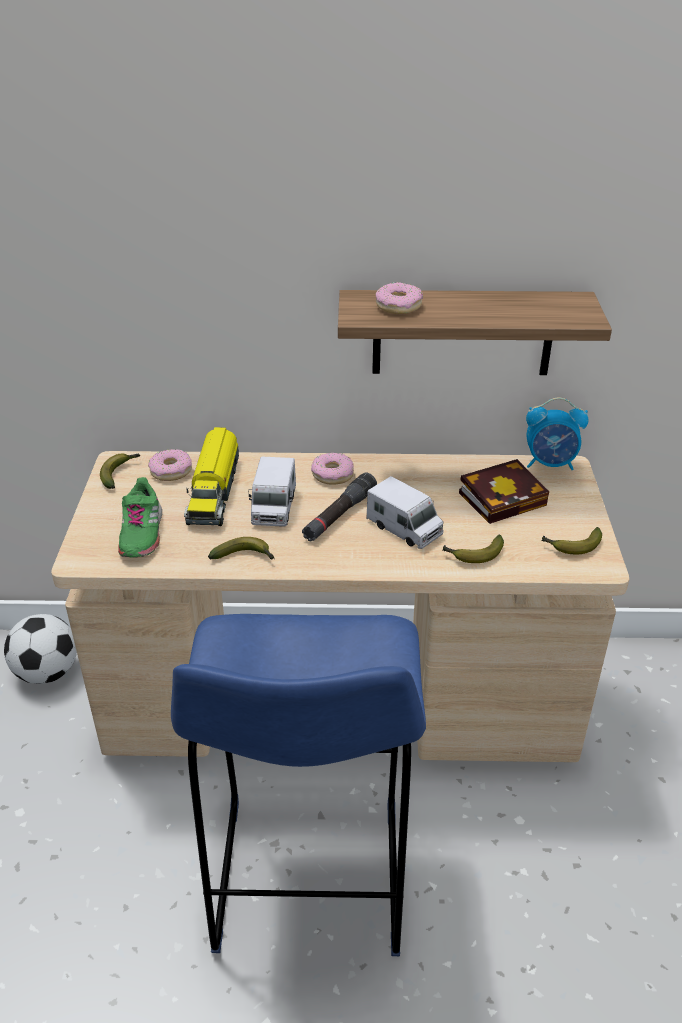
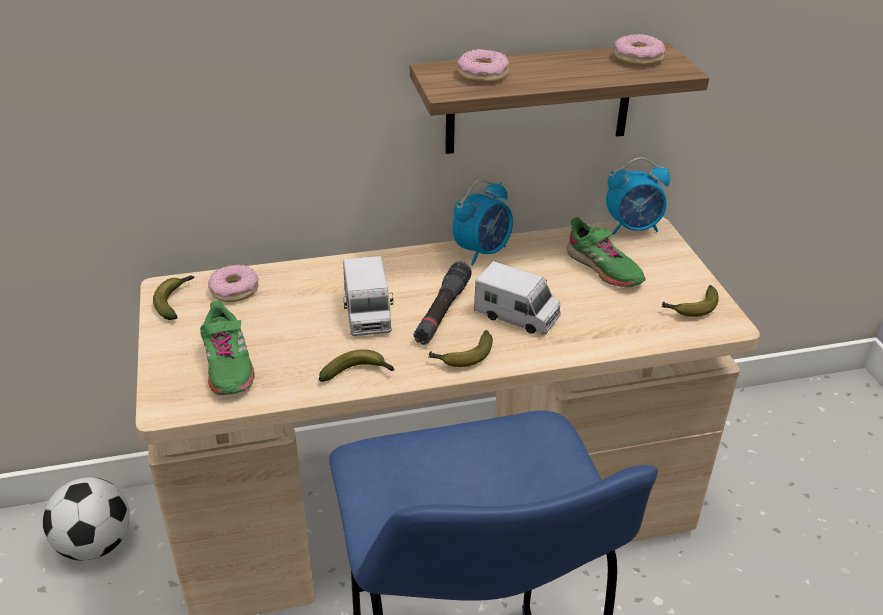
camera: 15 degrees left, 0 degrees up
toy truck [184,427,239,526] -> none
donut [311,453,354,485] -> donut moved to [614,34,665,66]
banana [443,534,504,563] -> banana moved to [429,330,493,367]
book [459,459,549,524] -> green shoe [566,217,646,287]
none -> alarm clock [452,179,513,265]

